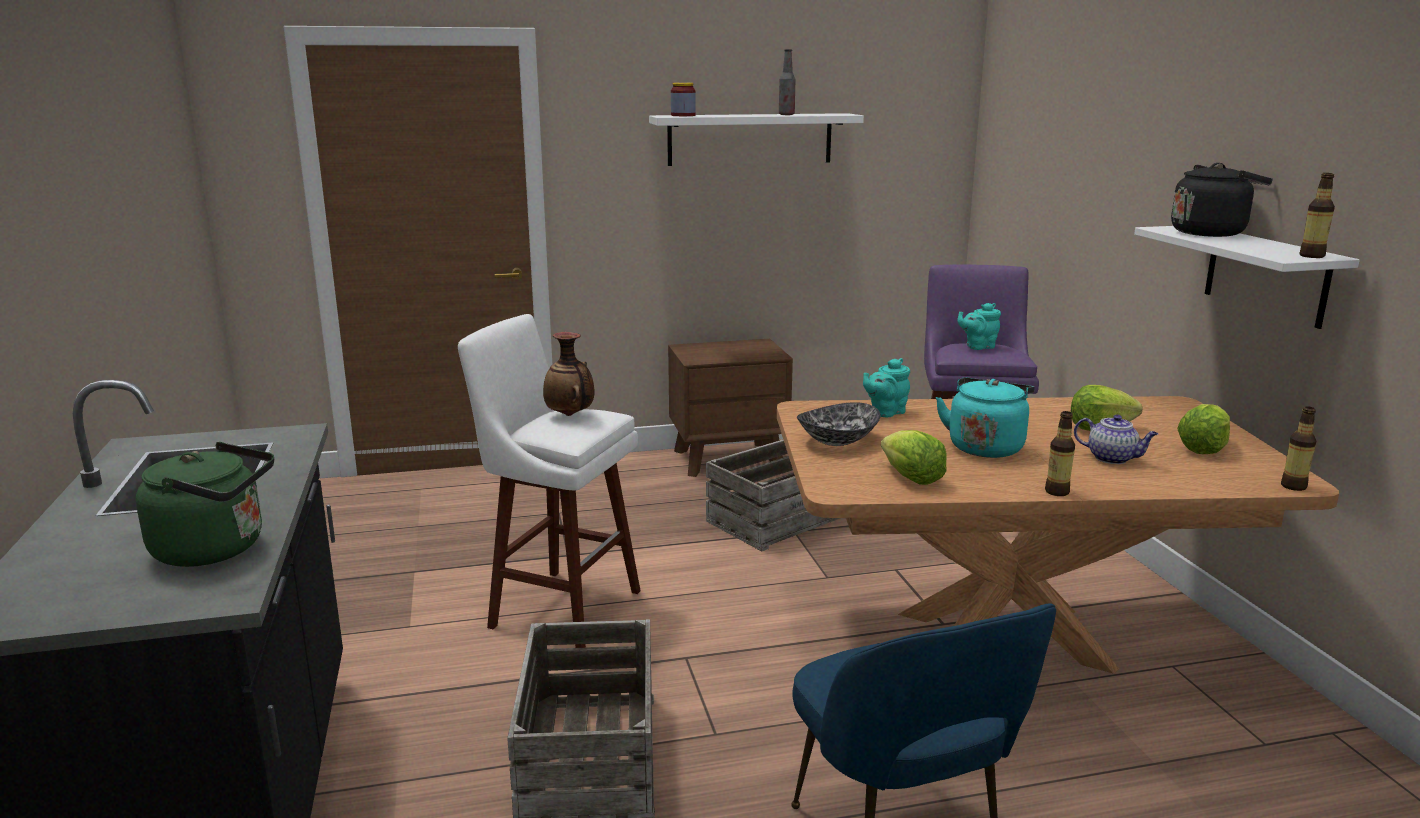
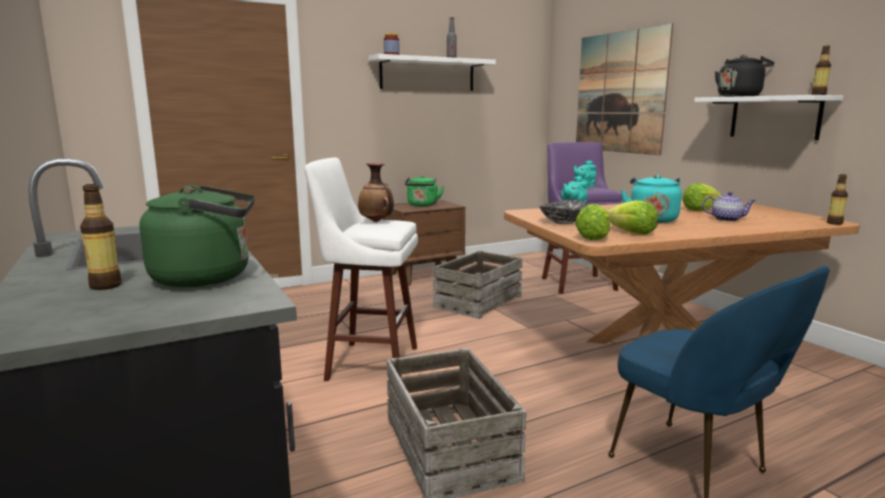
camera: 15 degrees left, 5 degrees down
bottle [1045,411,1075,496] -> bottle moved to [80,184,122,290]
lettuce [1177,404,1230,454] -> lettuce moved to [575,204,610,240]
none -> green kettle [405,175,444,207]
none -> picture [576,23,673,156]

